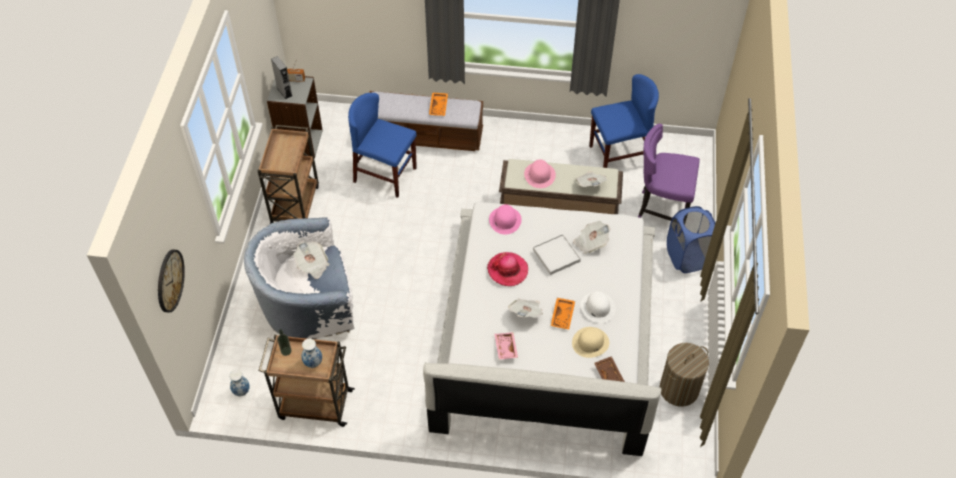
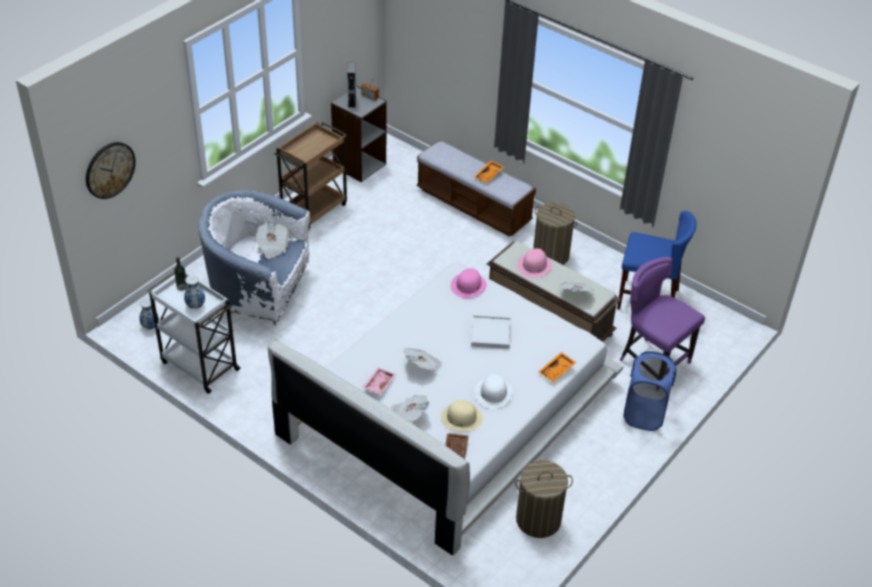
camera: 30 degrees right, 10 degrees down
brown cart [259,334,355,427] -> white cart [147,271,241,394]
blue chair [348,93,417,198] -> none
hat [487,252,528,286] -> none
orange tray [551,298,575,329] -> orange tray moved to [539,352,576,382]
newspaper [573,221,611,254] -> newspaper moved to [391,395,429,422]
none -> laundry basket [533,202,578,265]

